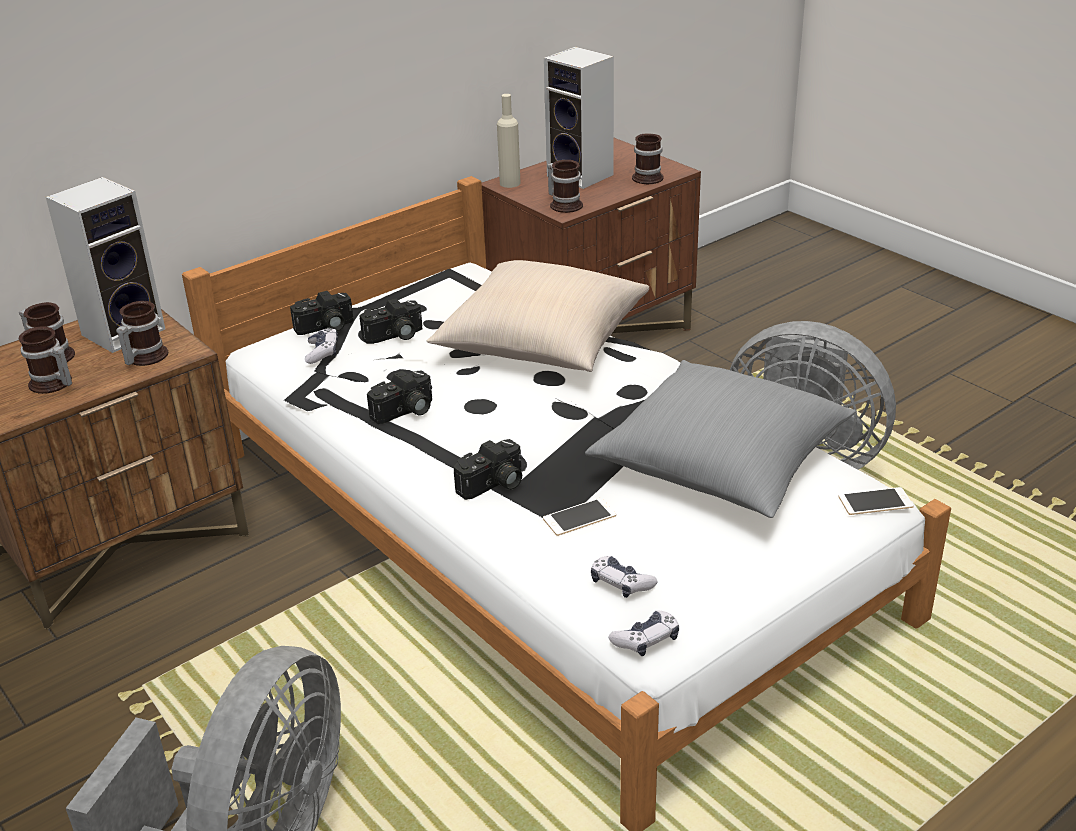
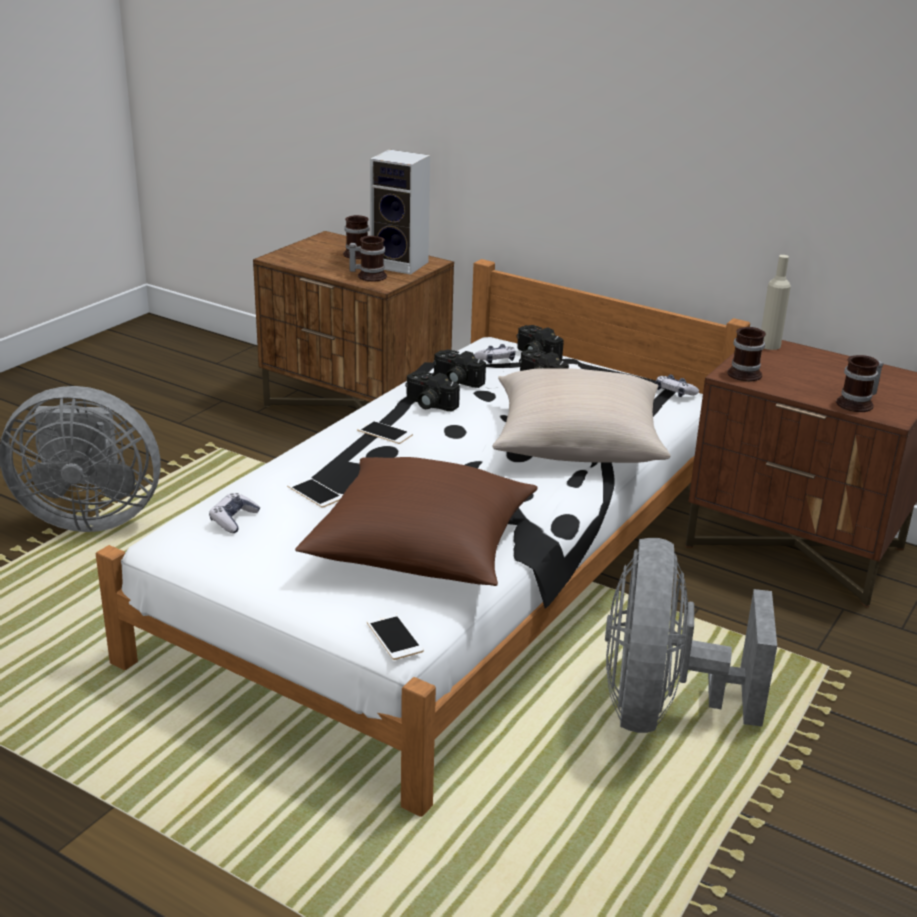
camera: 70 degrees right, 5 degrees down
mug [19,326,72,394] -> none
camera [454,439,522,500] -> camera moved to [433,349,486,388]
speaker [544,47,614,189] -> none
grey pillow [585,360,856,518] -> brown pillow [295,457,538,586]
game controller [609,611,679,656] -> game controller moved to [656,374,699,397]
none -> phone [357,420,413,444]

